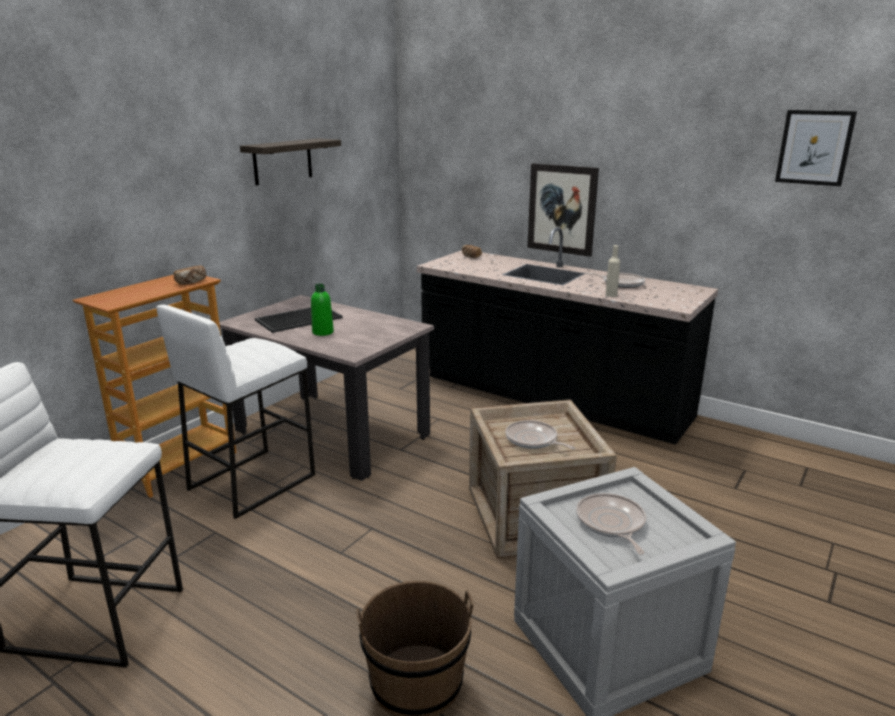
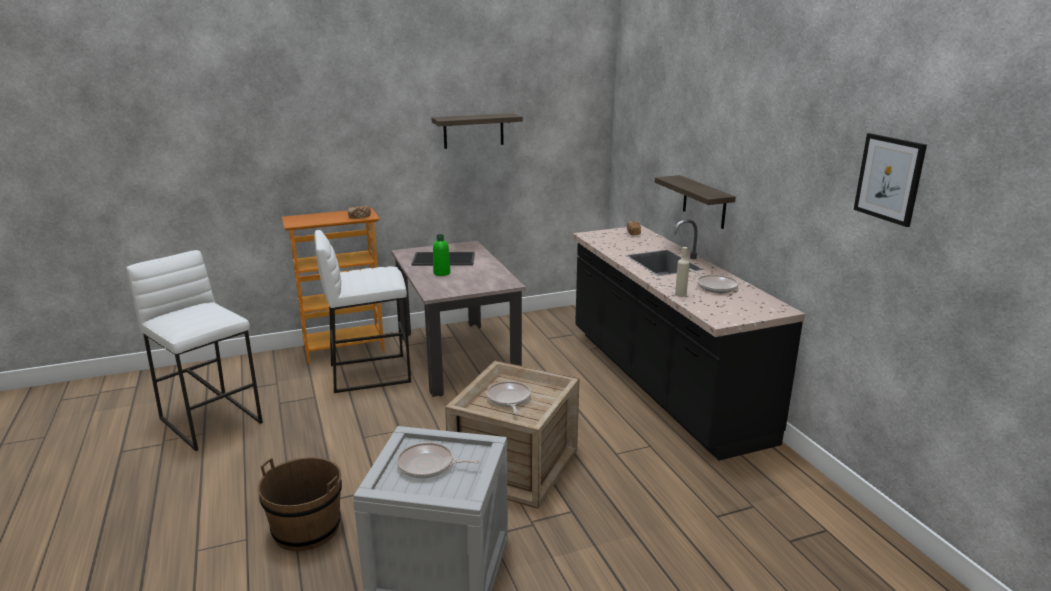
camera: 35 degrees right, 0 degrees up
picture [527,163,599,257] -> shelf [655,175,736,229]
frying pan [576,493,646,555] -> frying pan turned 105 degrees counterclockwise [397,442,480,478]

